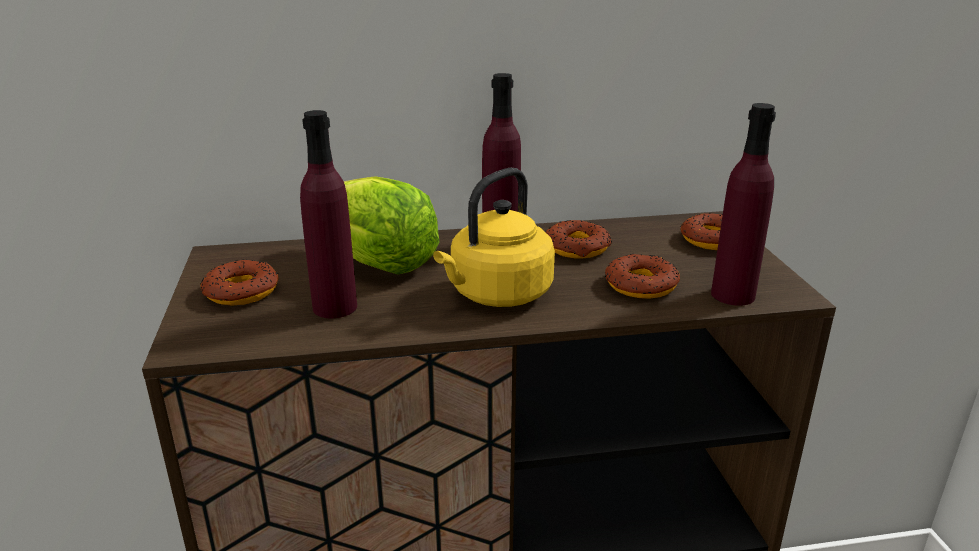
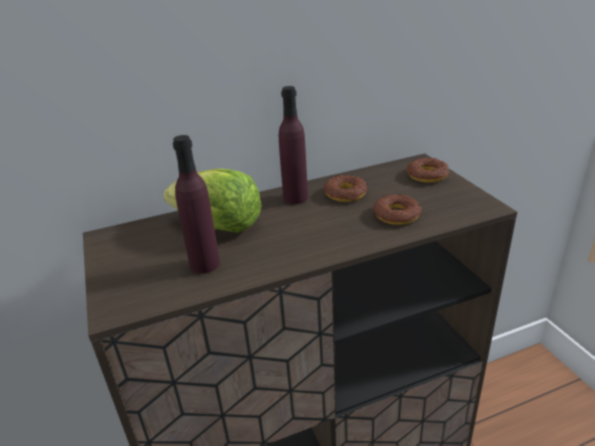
camera: 10 degrees left, 5 degrees up
donut [200,259,279,305] -> none
yellow kettle [433,168,555,307] -> none
purple bottle [711,103,776,306] -> none

